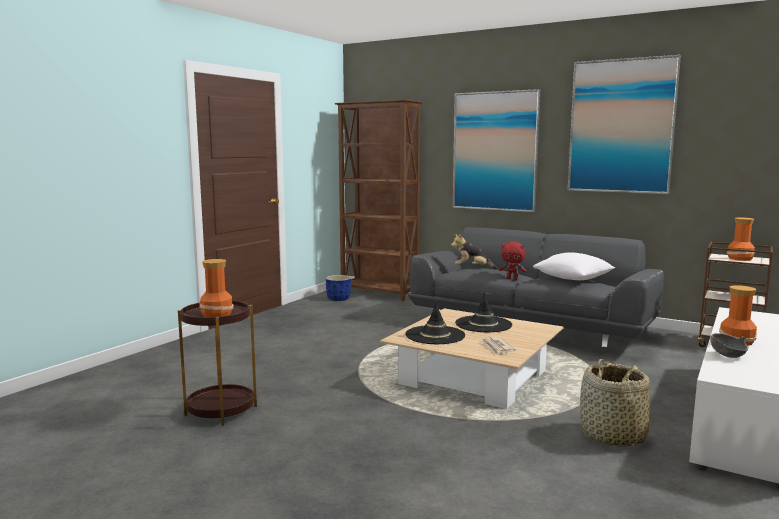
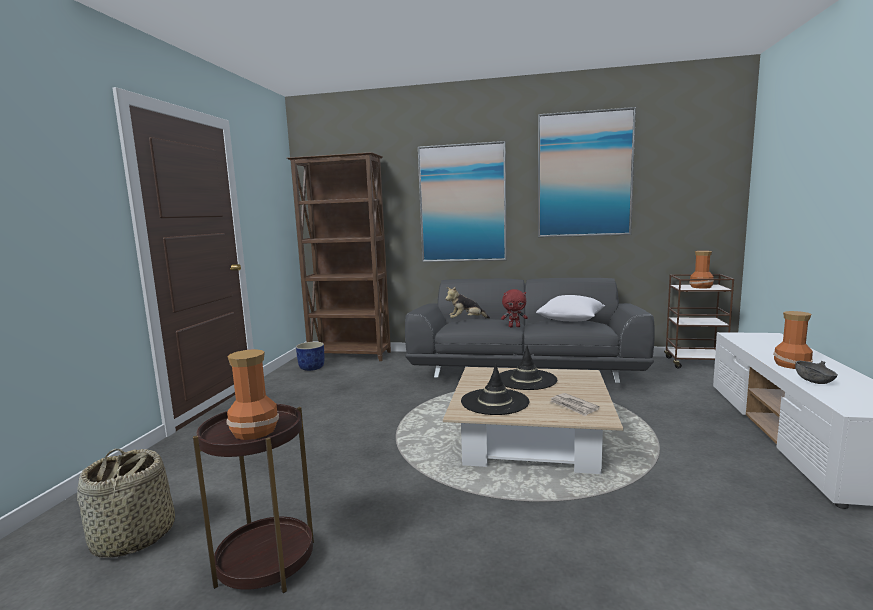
camera: 20 degrees left, 0 degrees up
basket [580,359,650,447] -> basket moved to [77,449,175,558]

